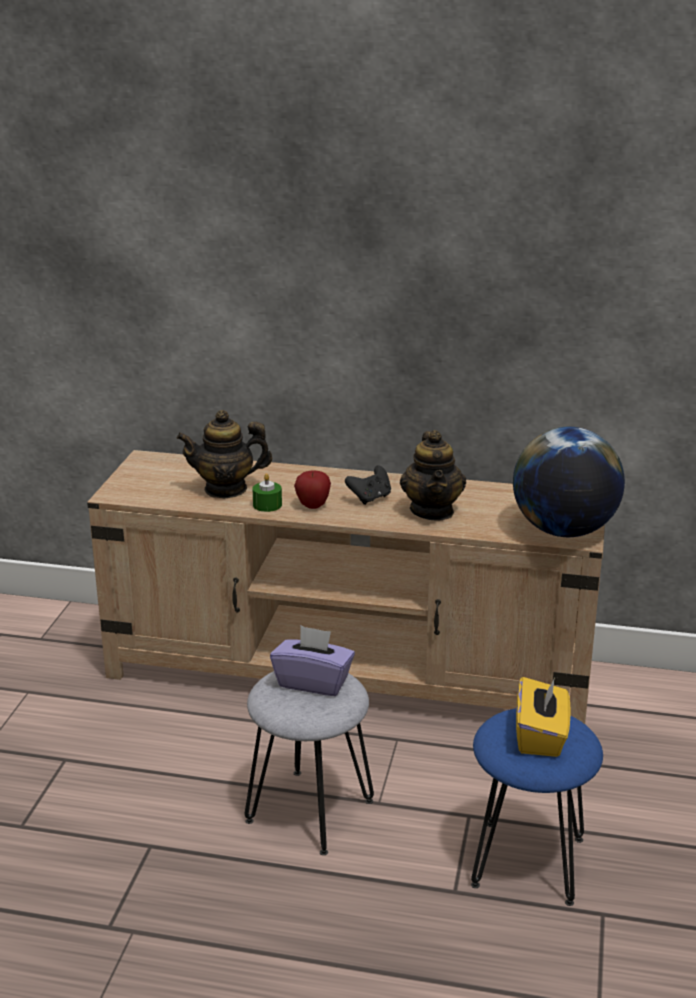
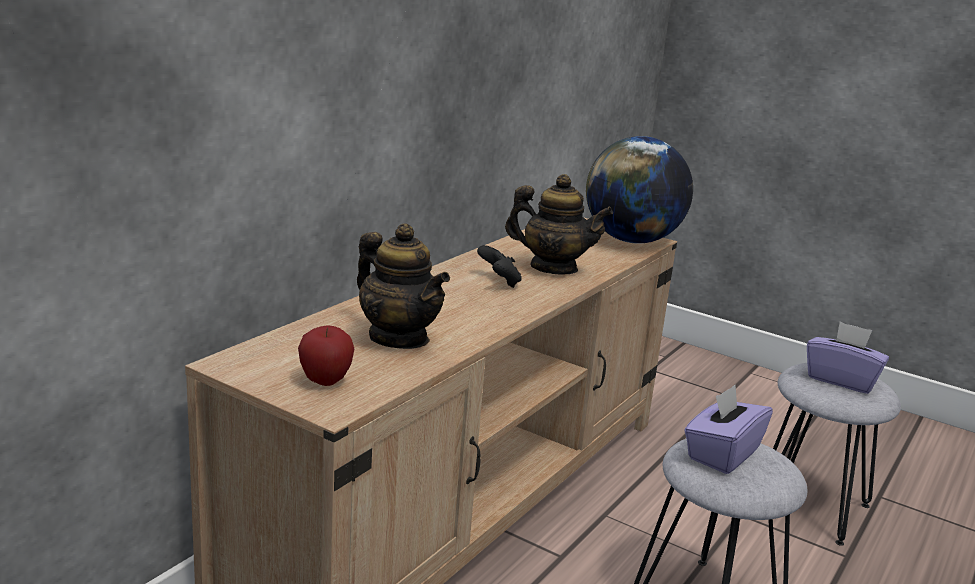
camera: 70 degrees left, 5 degrees down
teapot [176,410,272,498] -> teapot turned 60 degrees counterclockwise [357,223,450,349]
green candle [252,473,282,512] -> none
apple [294,471,331,509] -> apple moved to [298,325,354,386]
blue stool [471,708,603,906] -> grey stool [773,363,901,546]
yellow tissue box [516,676,571,757] -> purple tissue box [807,321,889,394]

